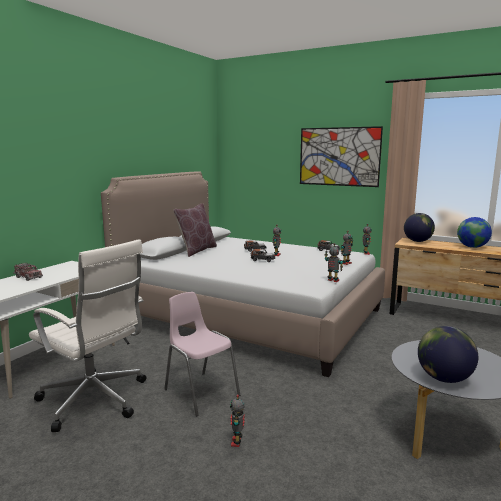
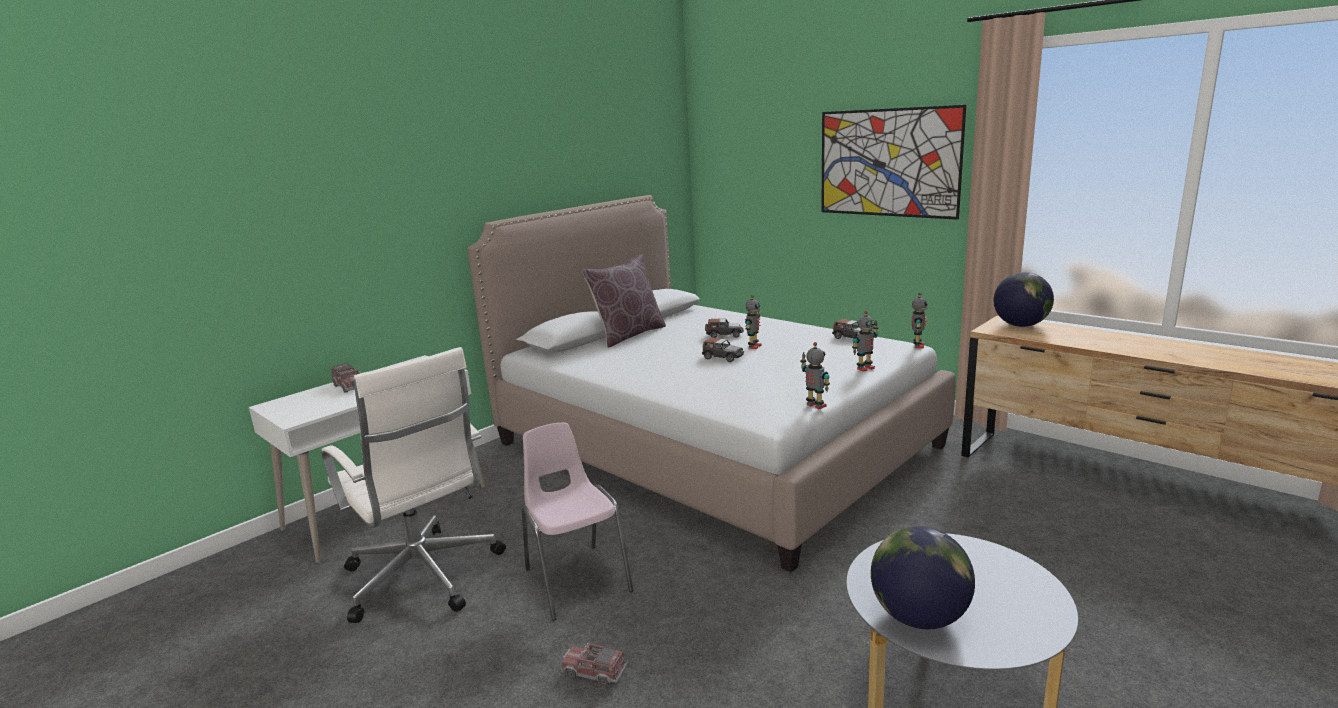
camera: 15 degrees right, 5 degrees up
toy robot [230,394,245,447] -> toy truck [561,643,628,686]
globe [457,217,492,248] -> none

